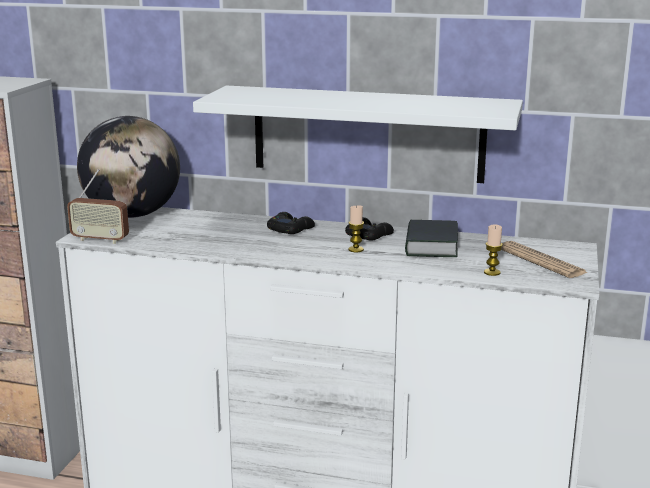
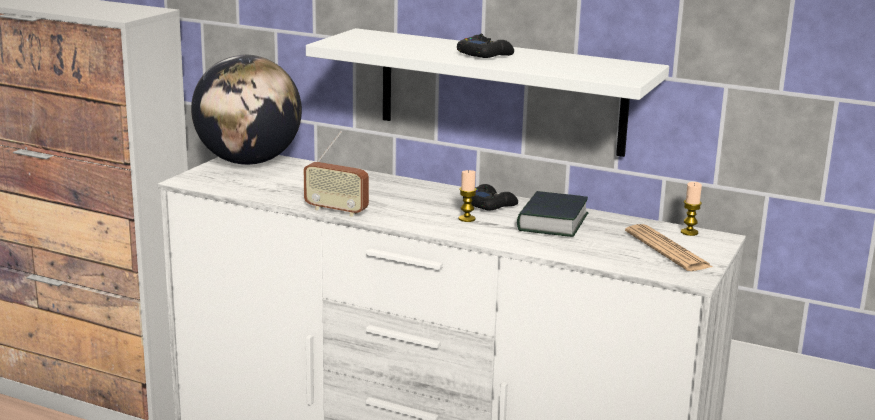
camera: 10 degrees right, 0 degrees up
radio [67,169,129,244] -> radio moved to [304,131,369,217]
black game controller [267,212,315,234] -> black game controller moved to [457,34,514,58]
candle [484,224,503,276] -> candle moved to [681,182,702,236]

